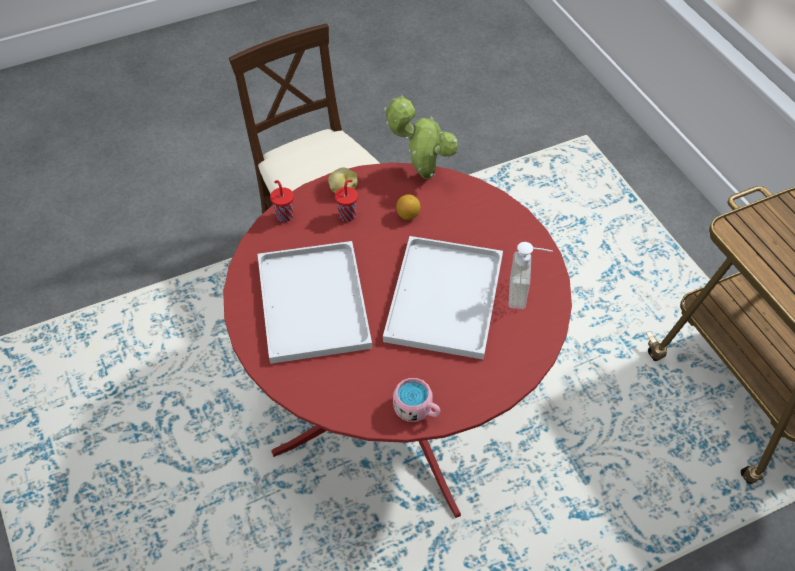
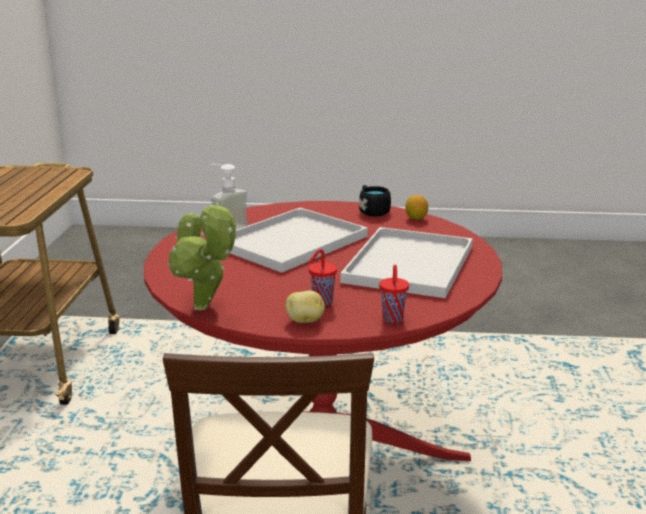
camera: 150 degrees left, 30 degrees down
pink mug [393,378,440,422] -> black mug [359,185,391,216]
lemon [396,194,420,220] -> lemon moved to [405,195,428,220]

